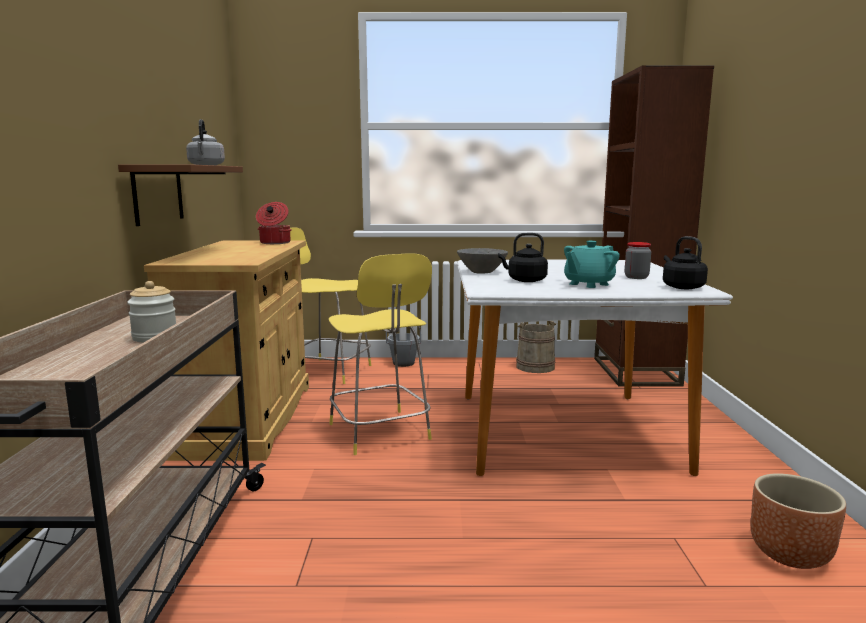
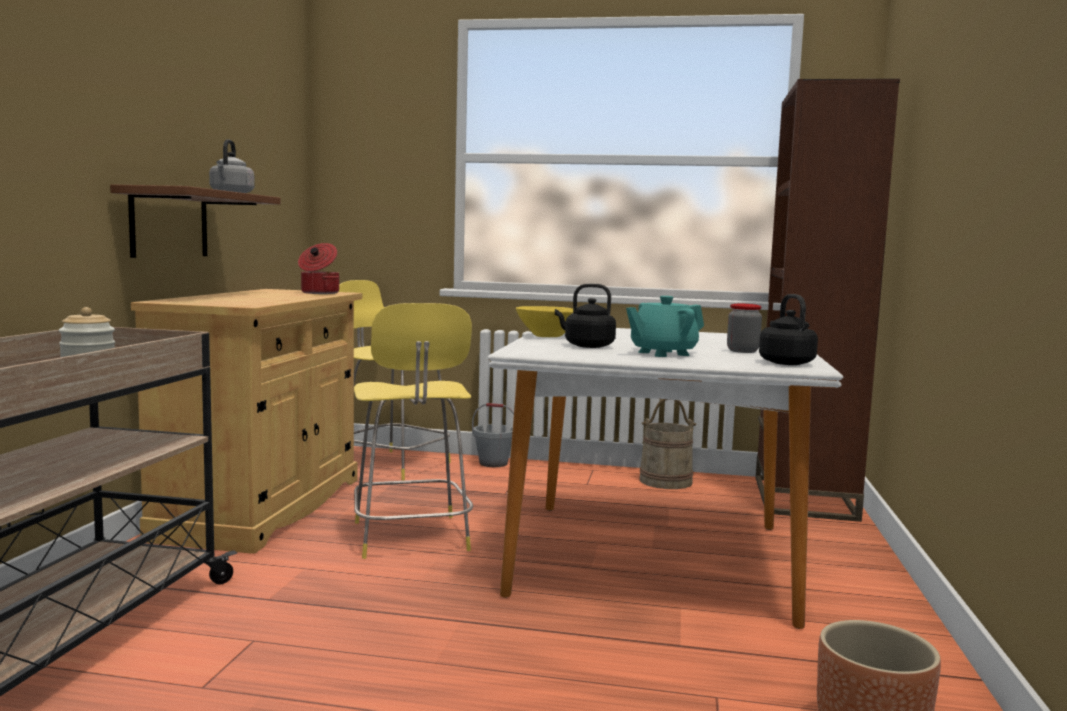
camera: 10 degrees right, 5 degrees down
grey bowl [457,248,508,274] -> yellow bowl [516,306,573,337]

